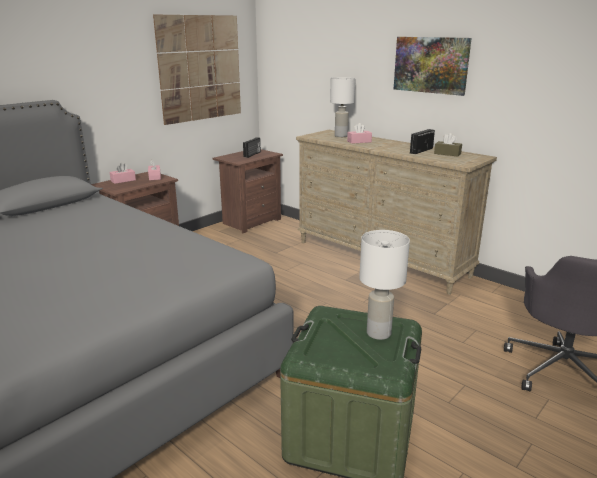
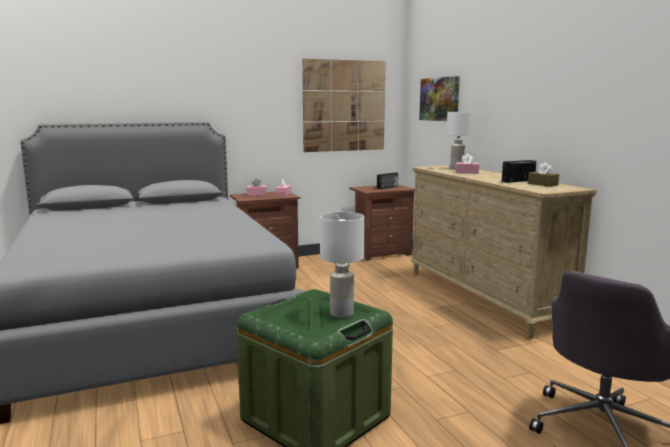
camera: 25 degrees right, 10 degrees down
picture [394,37,472,96] -> picture moved to [419,76,460,121]

